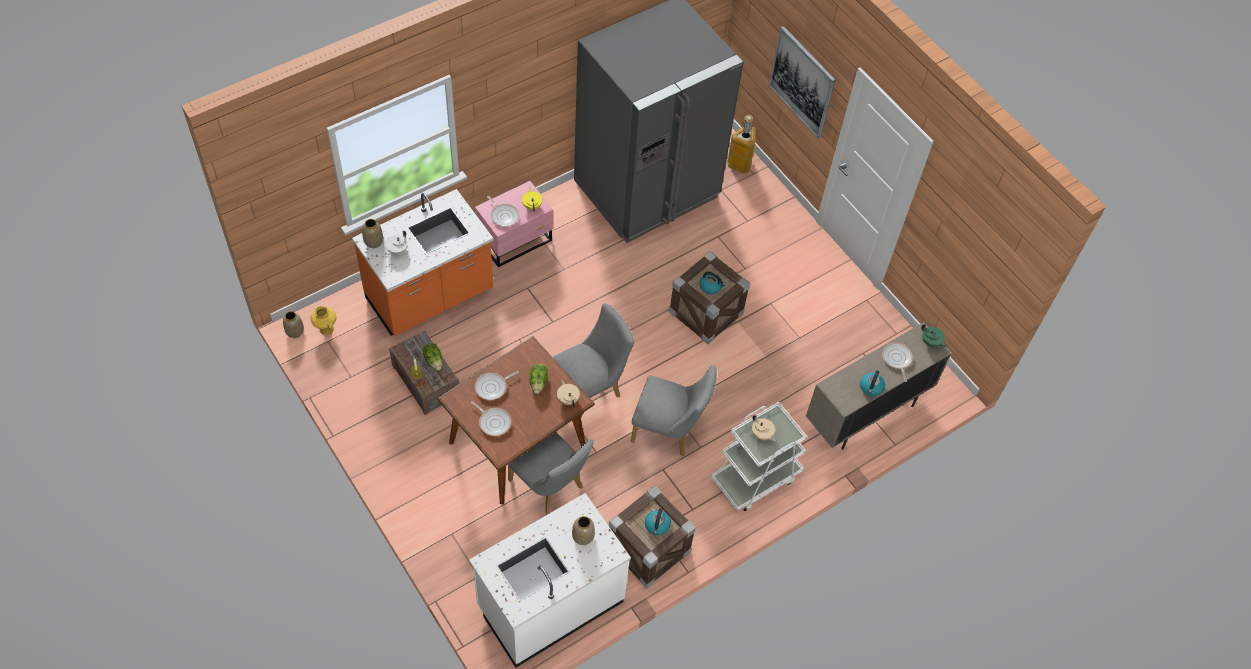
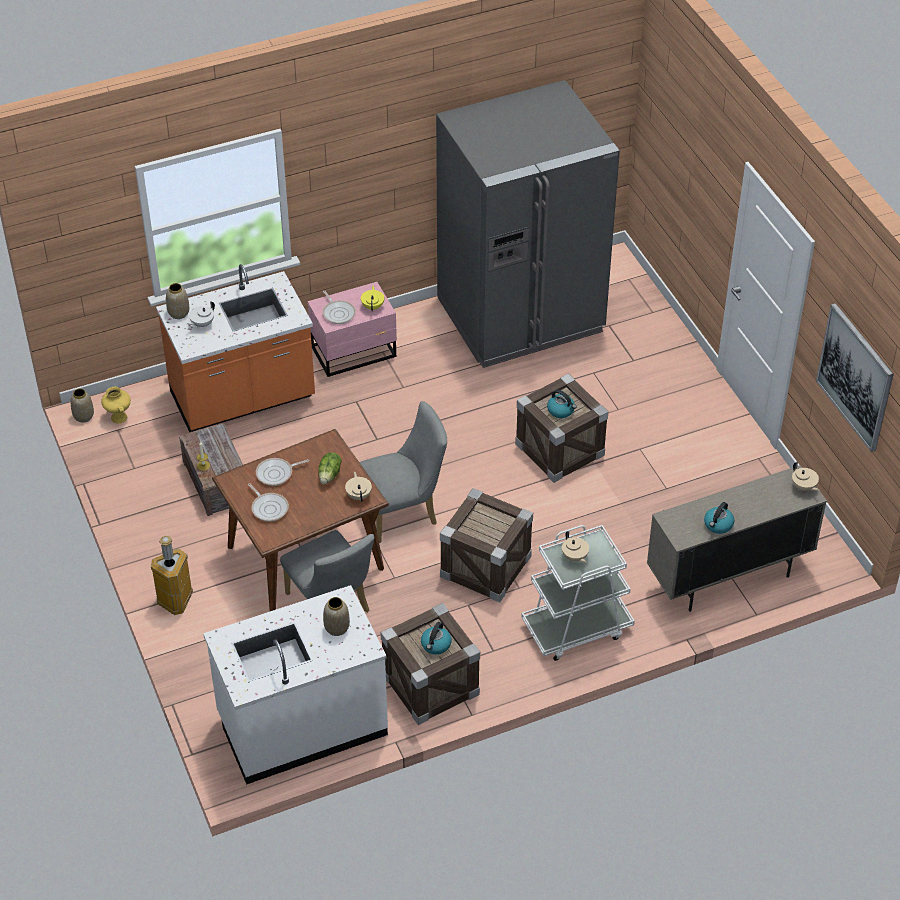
camera: 15 degrees right, 10 degrees down
lettuce [423,343,442,371] -> none
grey chair [631,365,717,457] -> crate [440,488,533,603]
trash can [727,115,756,174] -> trash can moved to [151,536,193,615]
picture [769,26,836,138] -> picture moved to [816,303,894,452]
frying pan [882,342,913,382] -> none
green teapot [921,324,947,347] -> beige teapot [792,462,819,491]

